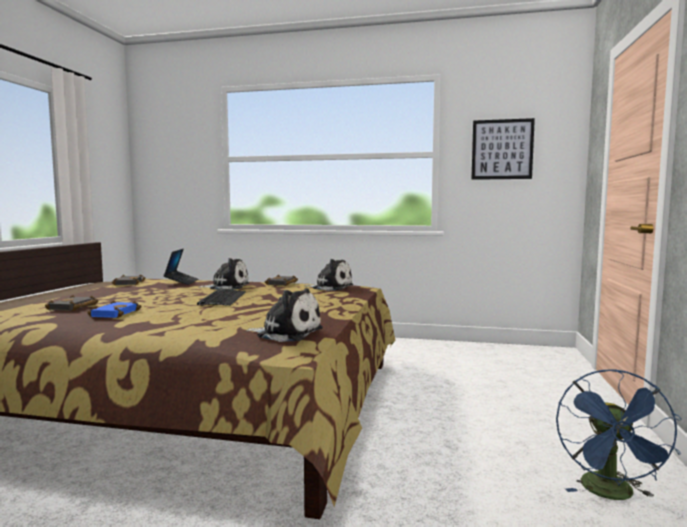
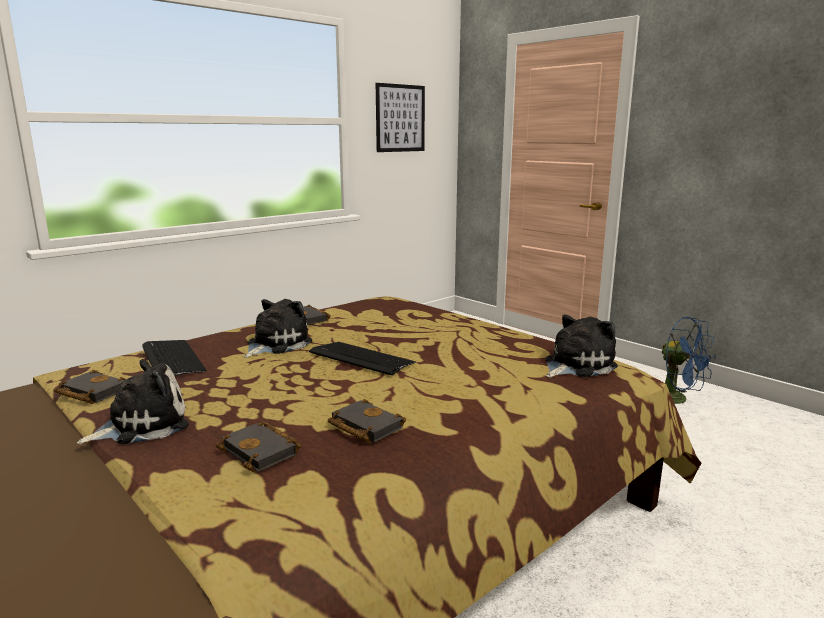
camera: 55 degrees left, 10 degrees up
blue book [87,301,142,318] -> black book [328,399,406,443]
laptop [164,249,198,285] -> keyboard [142,340,207,376]
plush toy [304,259,353,291] -> plush toy moved to [77,359,189,444]

